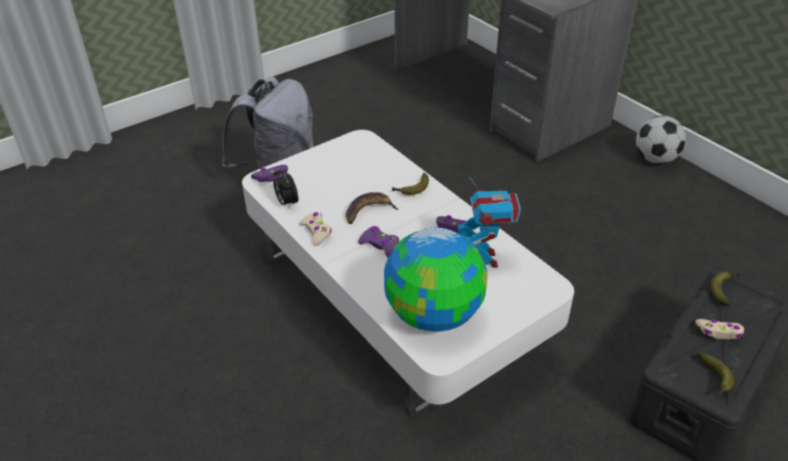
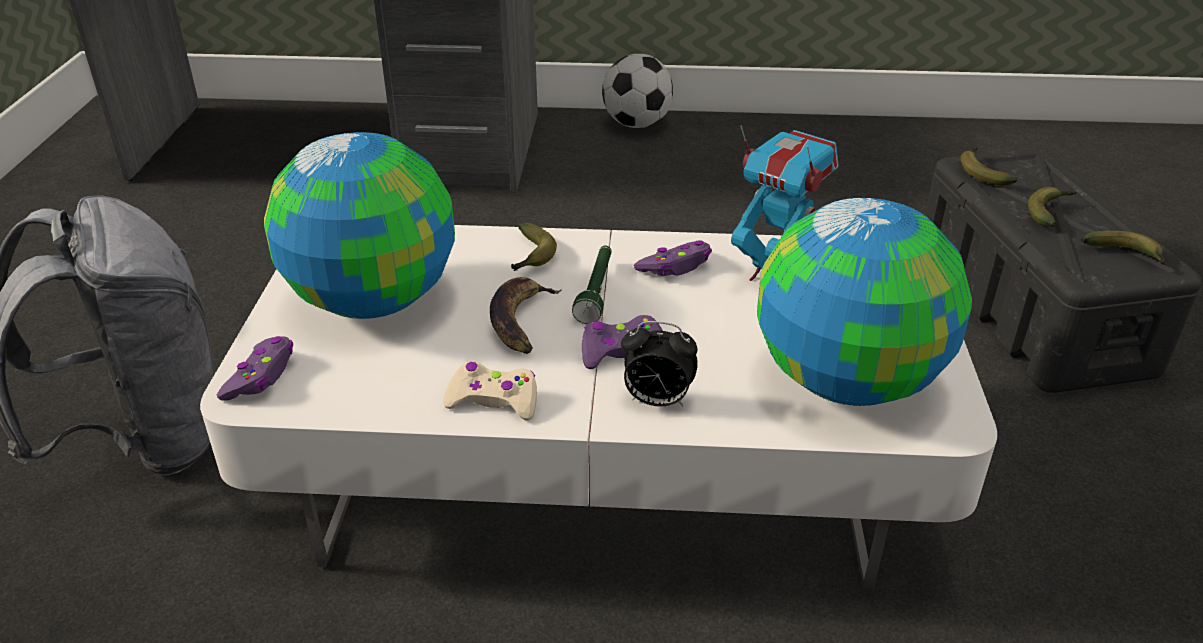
camera: 50 degrees left, 5 degrees down
alarm clock [273,167,298,209] -> alarm clock moved to [621,321,698,406]
beige game controller [695,319,744,340] -> banana [1028,187,1076,227]
none -> globe [264,132,455,319]
none -> green flashlight [572,245,612,324]

